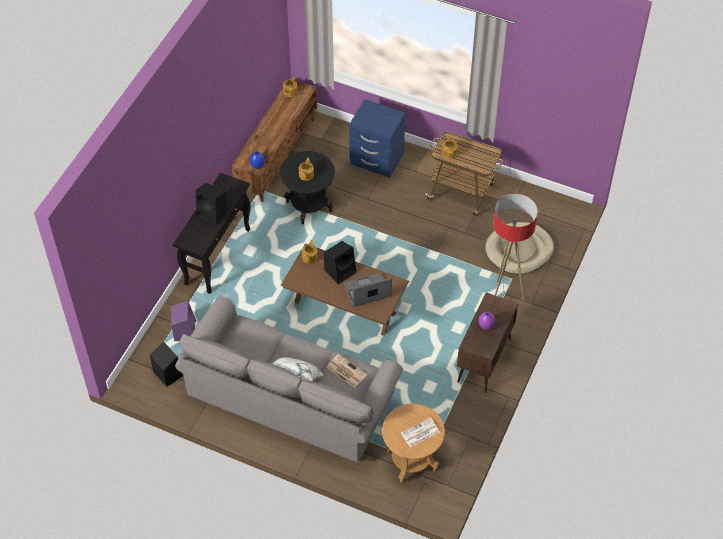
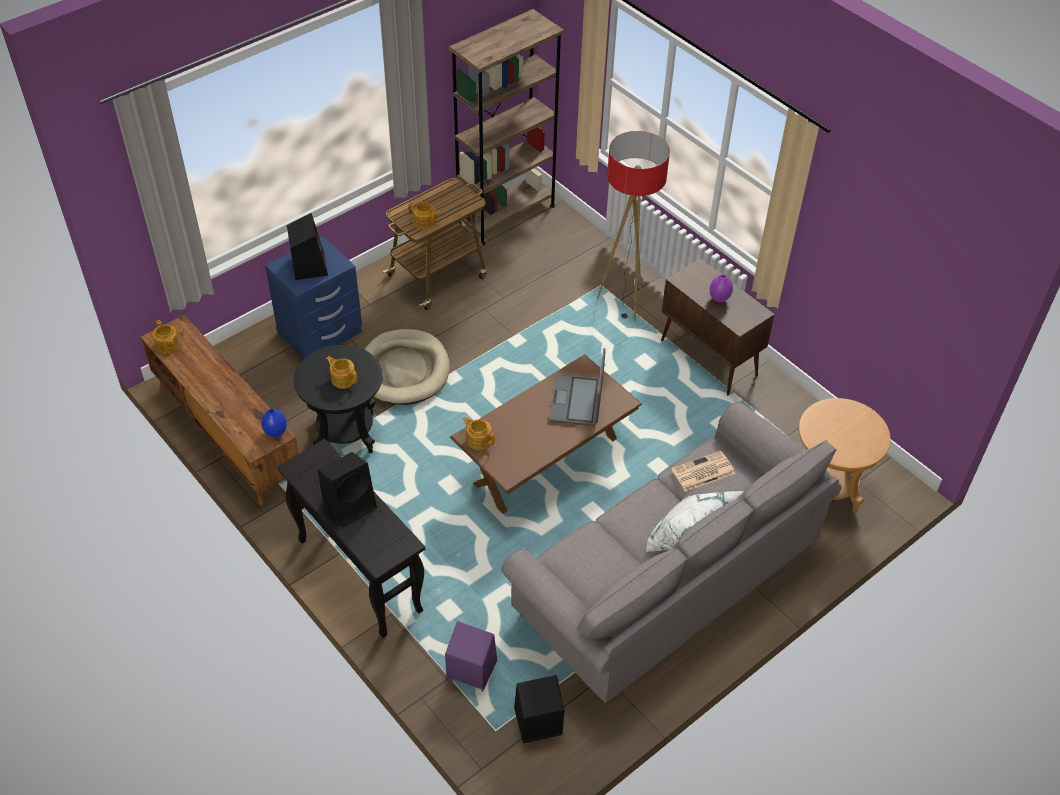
camera: 65 degrees left, 5 degrees down
black speaker [324,241,356,284] -> black speaker moved to [287,213,328,280]
newspaper [401,417,440,447] -> none
beige dog bed [485,222,554,274] -> beige dog bed moved to [364,329,450,405]
none -> brown bookcase [449,9,564,246]

